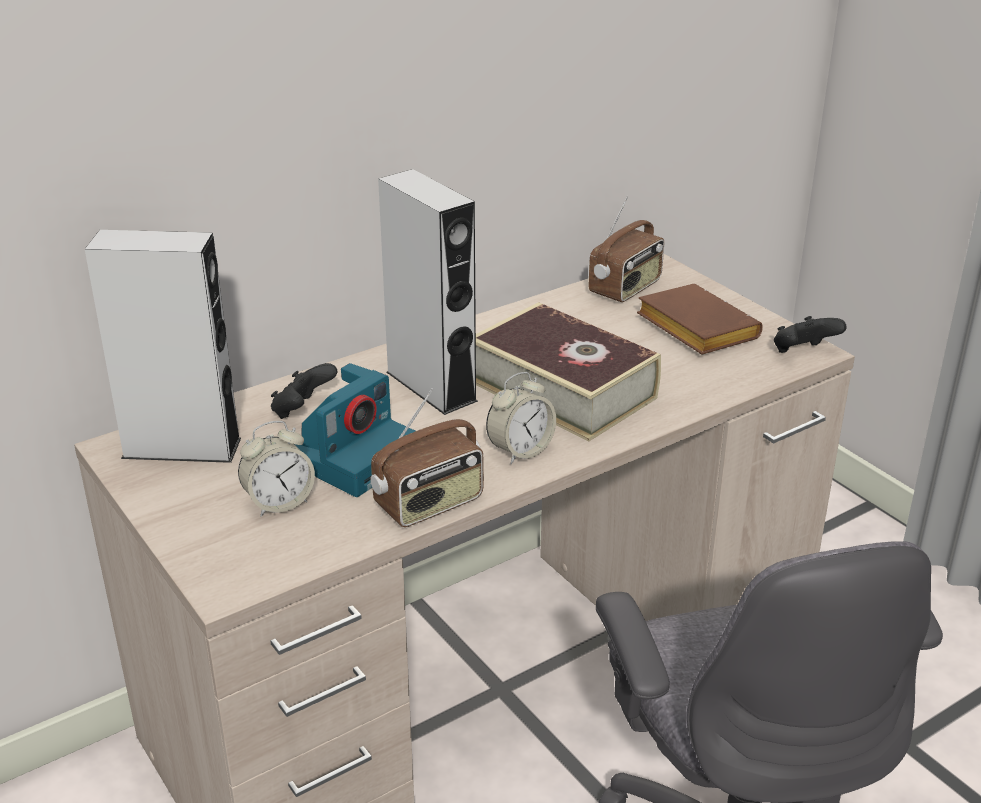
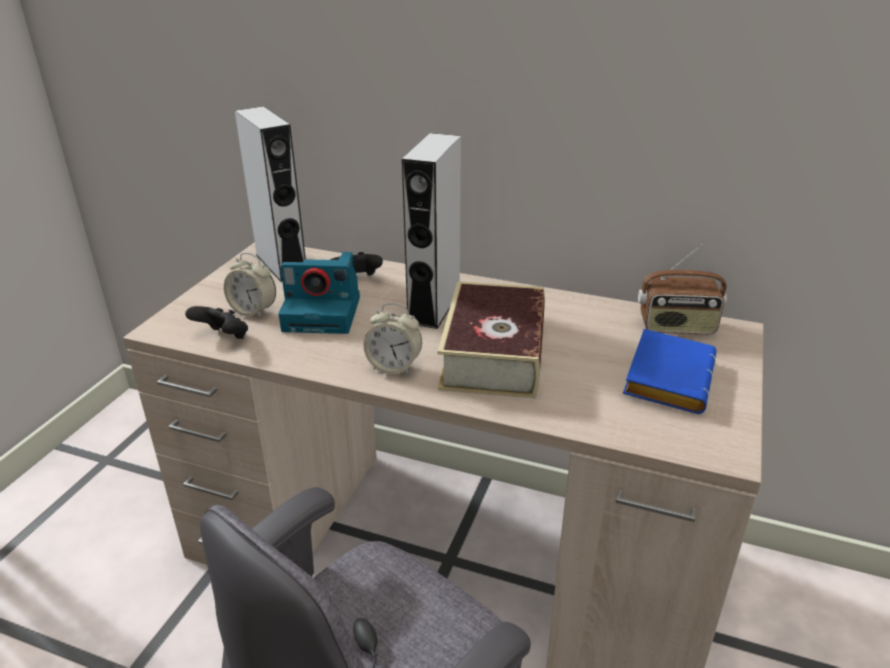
camera: 55 degrees right, 0 degrees up
radio [370,388,484,527] -> none
brown book [637,284,763,355] -> blue book [623,329,716,414]
black game controller [774,316,847,353] -> black game controller moved to [185,306,248,339]

